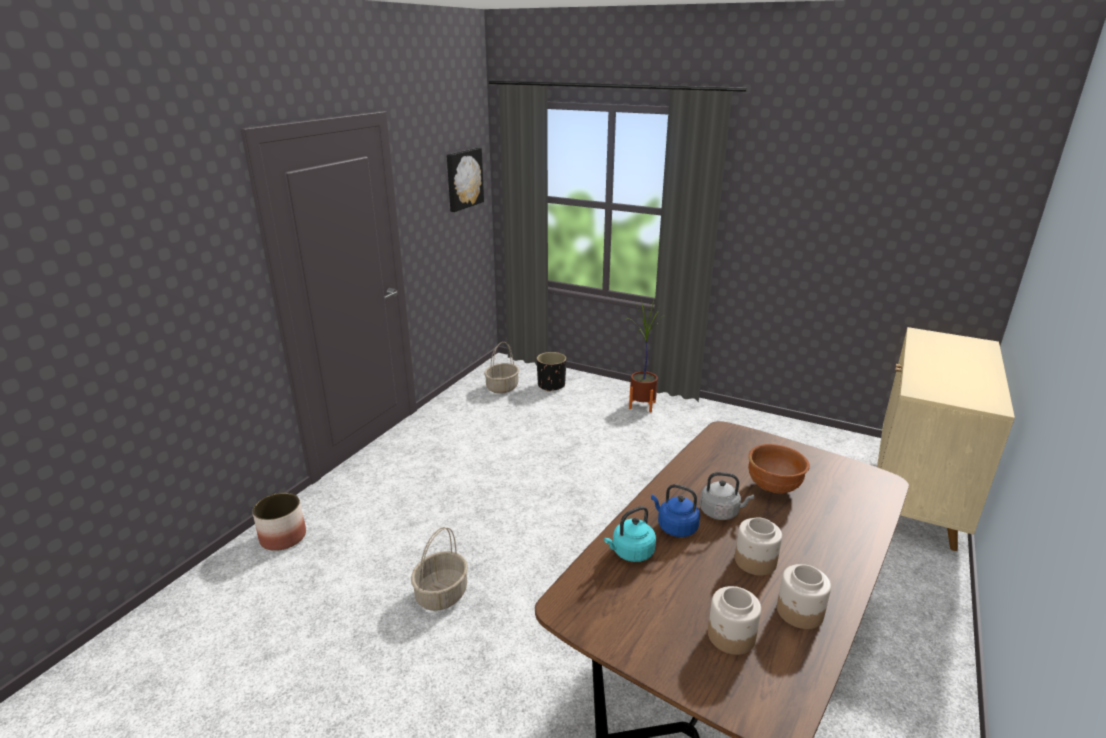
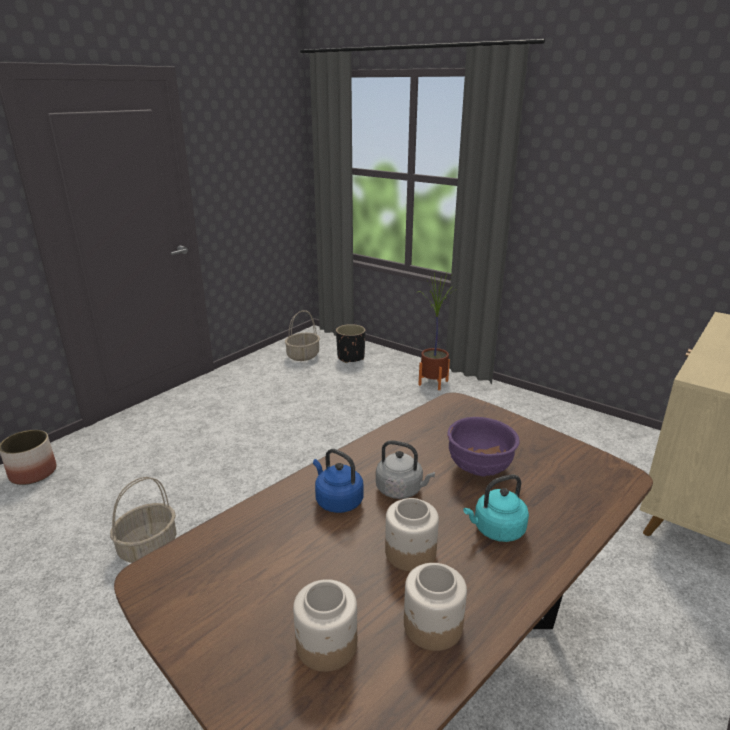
camera: 10 degrees right, 0 degrees up
picture [447,148,484,212] -> none
turquoise kettle [604,506,656,562] -> turquoise kettle moved to [463,475,529,542]
brown bowl [748,444,810,494] -> purple bowl [447,417,520,477]

